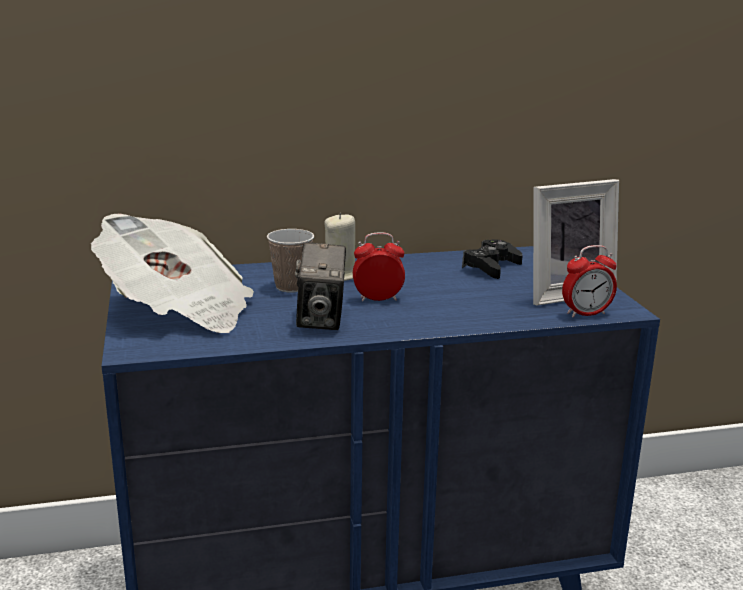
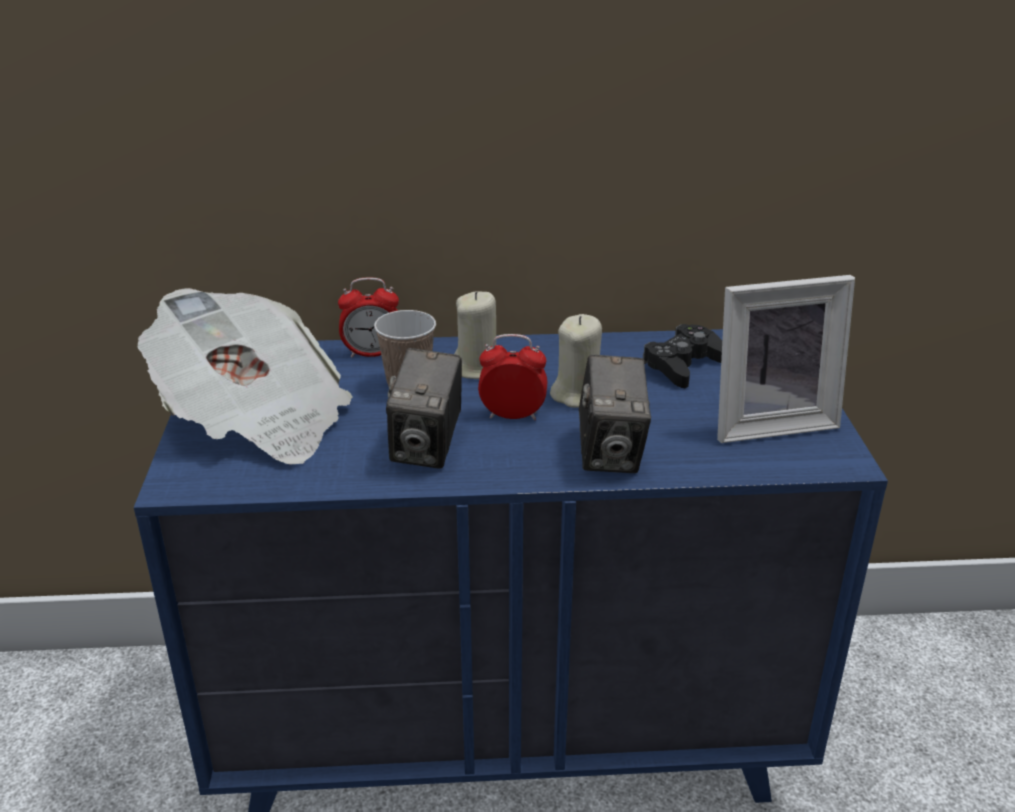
camera: 10 degrees right, 10 degrees up
alarm clock [562,245,617,317] -> alarm clock moved to [338,277,399,358]
none -> beige candle [550,314,602,408]
none -> camera [579,355,651,473]

